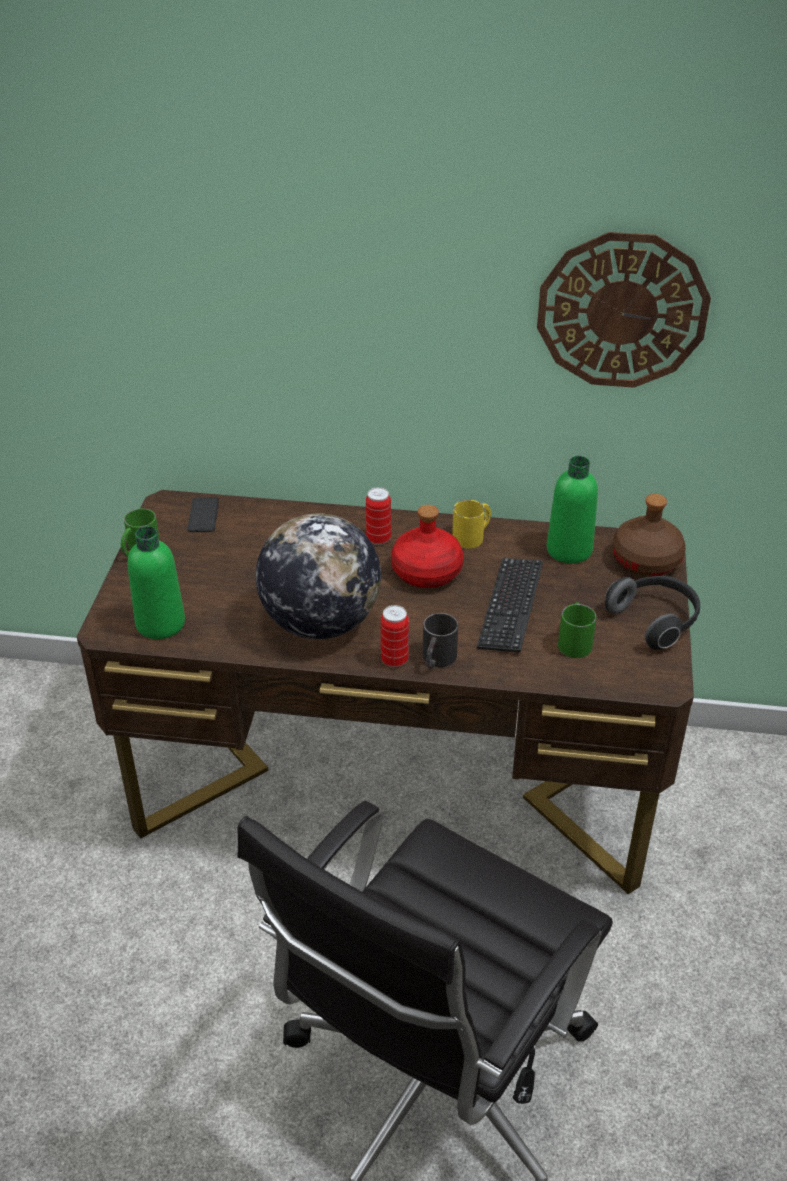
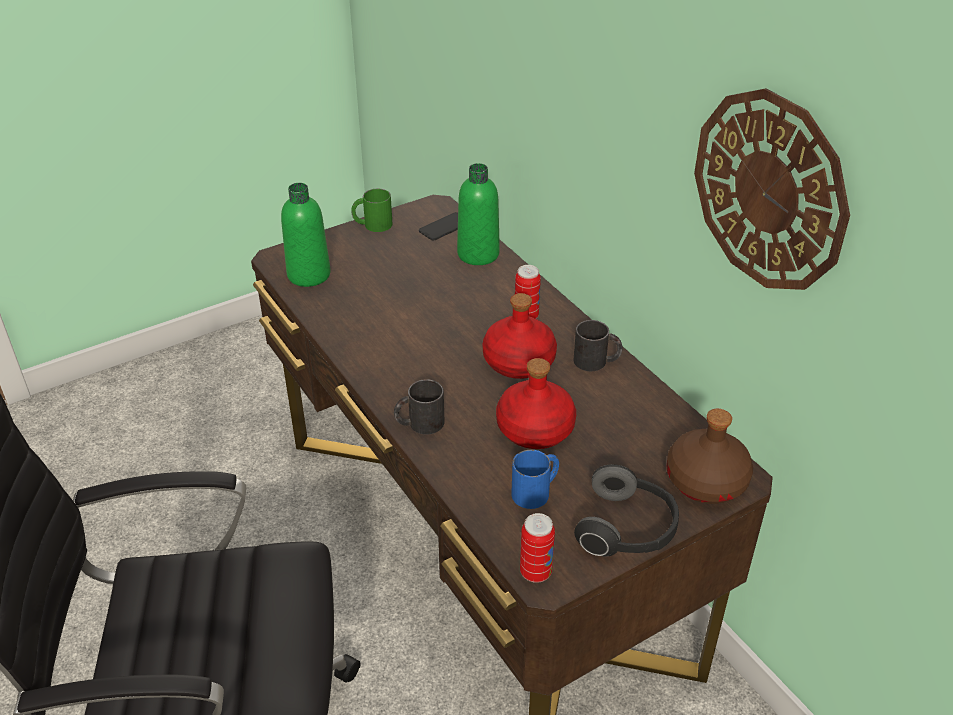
camera: 50 degrees right, 0 degrees up
globe [256,513,381,639] -> none
can [381,605,409,667] -> can moved to [520,513,555,583]
yellow mug [452,500,491,549] -> black mug [574,320,622,371]
keyboard [477,558,543,652] -> red bottle [496,358,576,449]
green bottle [547,456,598,564] -> green bottle moved to [457,163,500,265]
green mug [558,602,596,658] -> blue mug [511,450,559,509]

